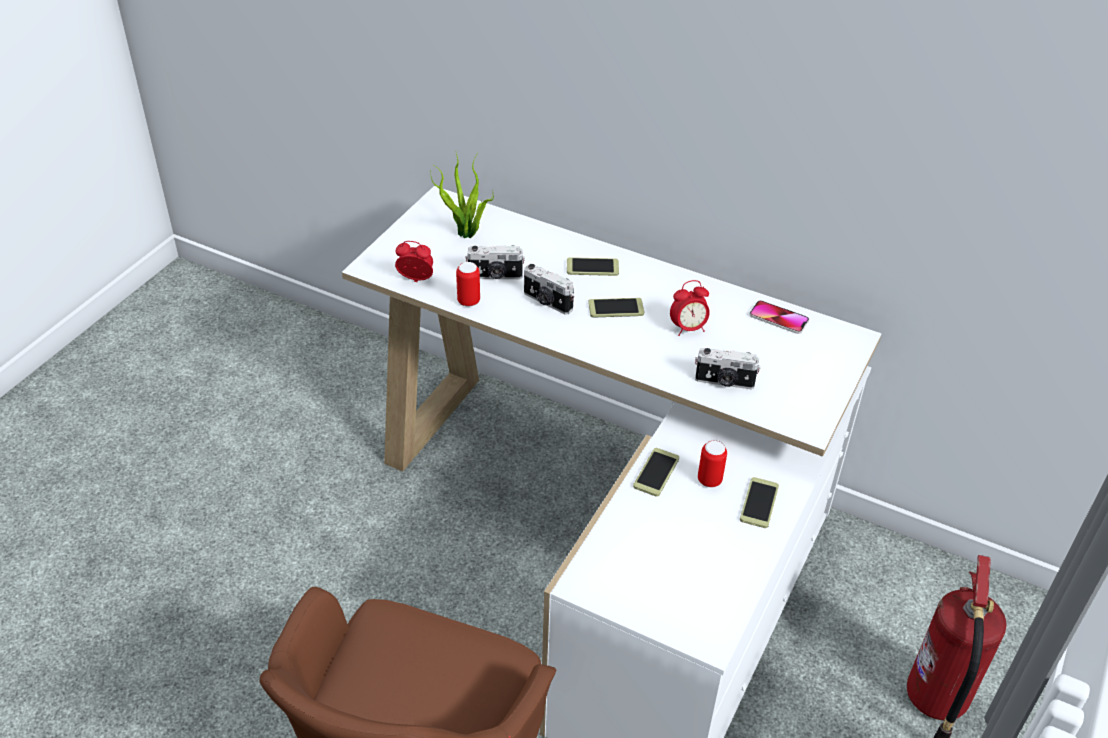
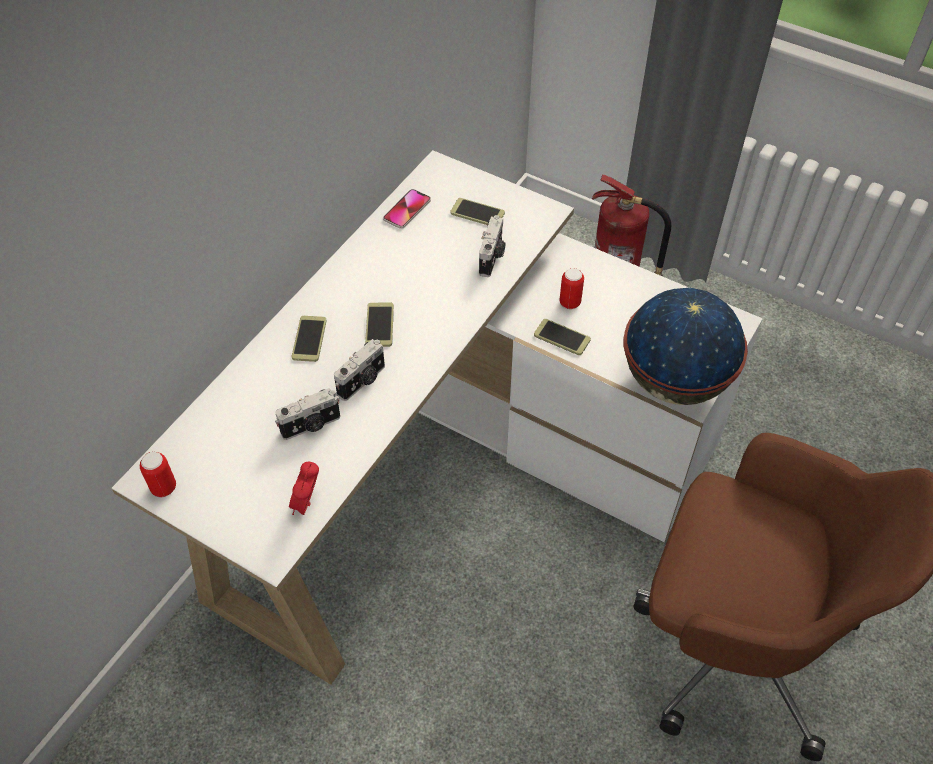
camera: 85 degrees left, 10 degrees up
potted plant [430,153,494,238] -> none
can [456,262,480,307] -> can moved to [140,452,176,497]
camera [466,246,525,279] -> camera turned 60 degrees clockwise [275,388,340,440]
alarm clock [670,280,710,336] -> none
phone [740,477,779,528] -> phone moved to [450,198,505,225]
none -> globe [623,288,748,405]

